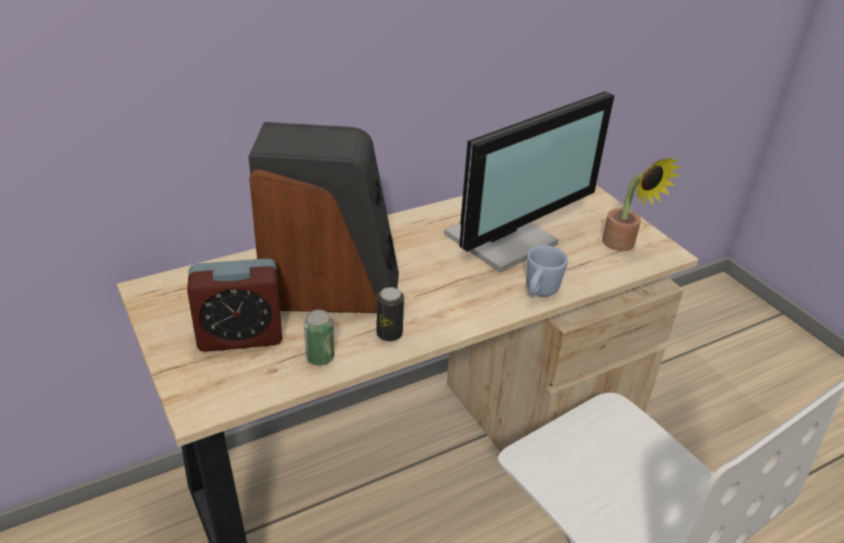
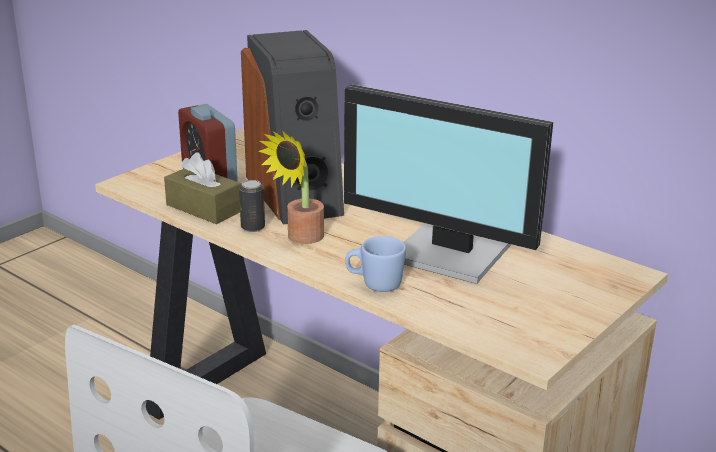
camera: 70 degrees right, 10 degrees down
can [304,310,334,366] -> brown tissue box [164,152,241,224]
potted plant [602,157,680,251] -> potted plant moved to [258,131,324,244]

